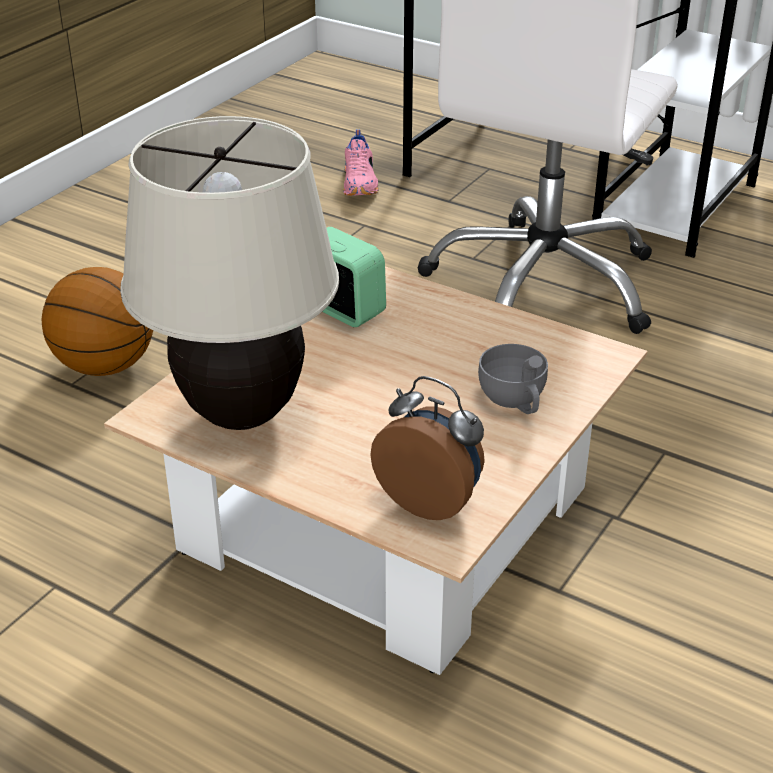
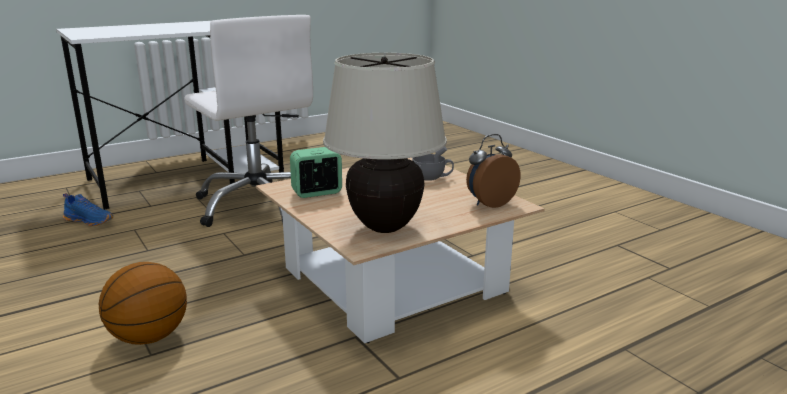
camera: 65 degrees left, 15 degrees down
pink shoe [343,130,379,196] -> blue shoe [63,193,113,226]

